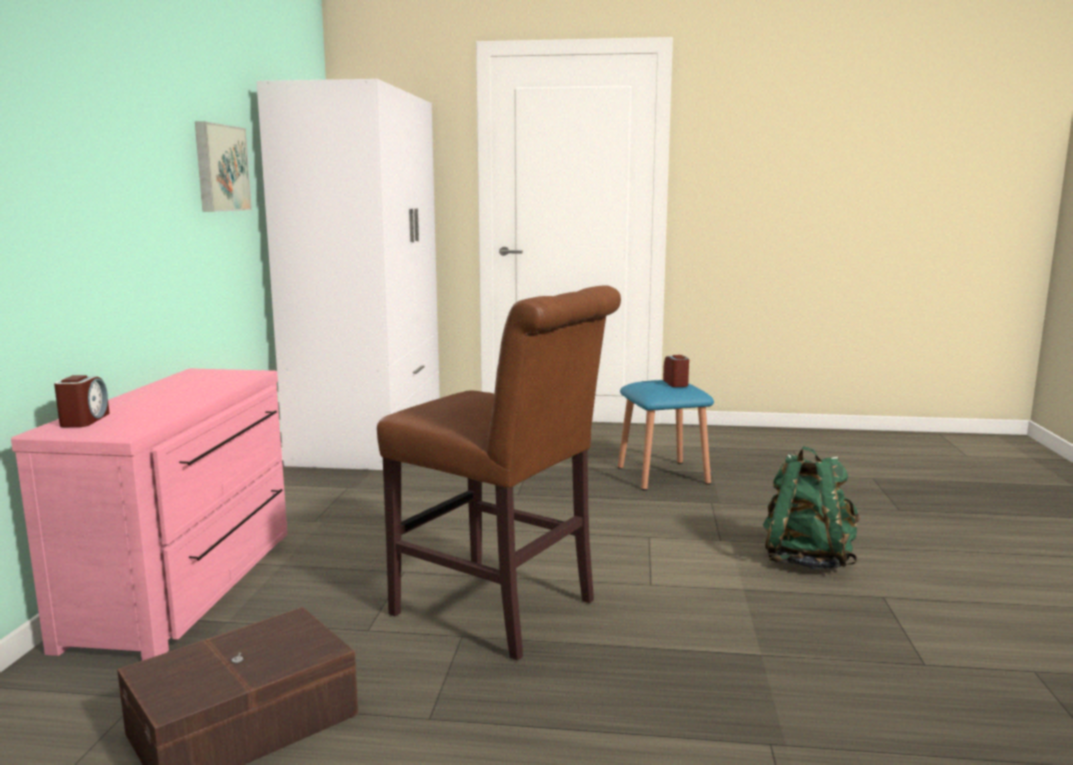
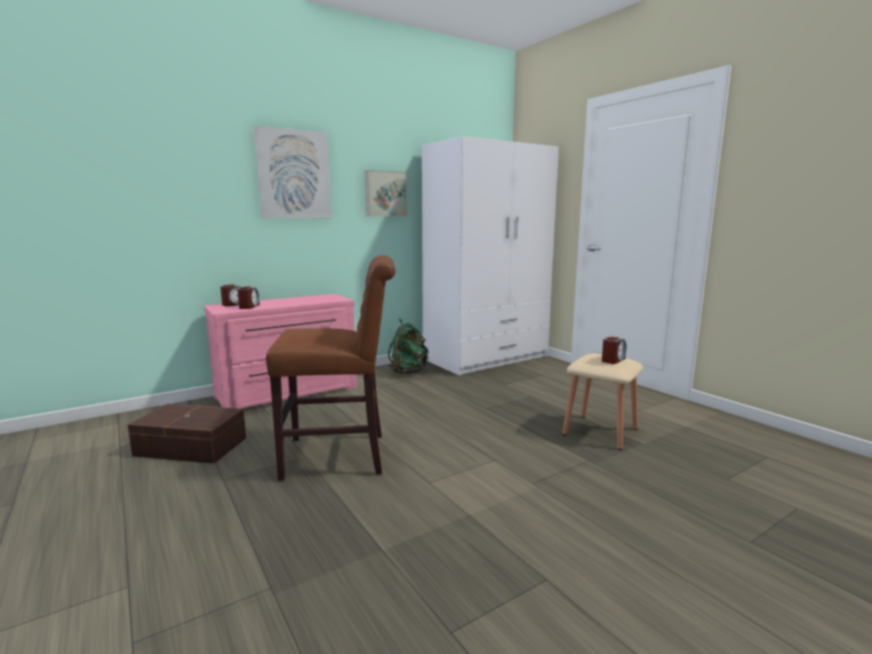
camera: 50 degrees right, 0 degrees up
brown chair [377,285,621,661] -> brown chair turned 90 degrees counterclockwise [266,255,396,481]
blue stool [618,380,714,490] -> beige stool [562,354,643,450]
green backpack [763,446,860,569] -> green backpack moved to [388,318,429,374]
none -> alarm clock [237,286,260,309]
none -> picture [254,126,331,218]

